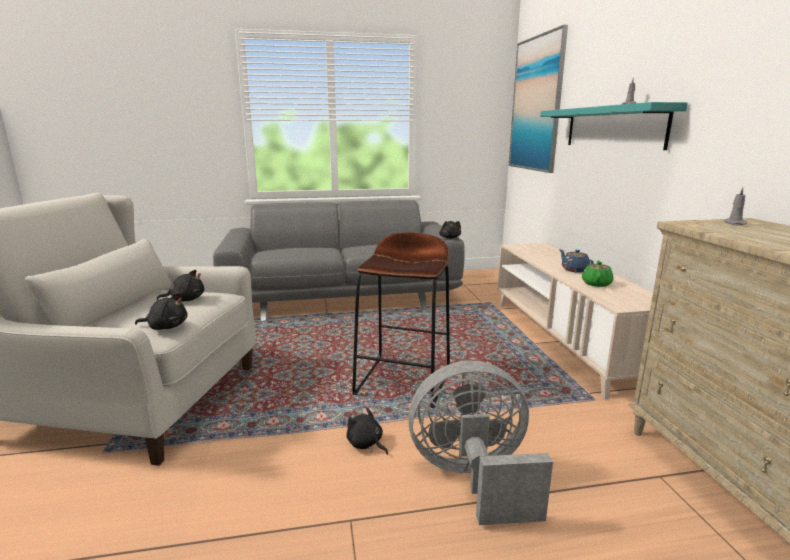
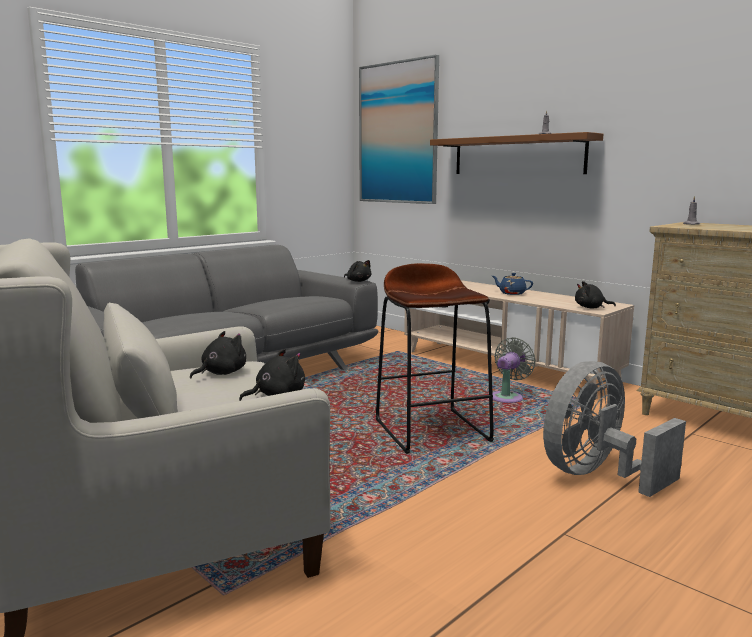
camera: 35 degrees left, 5 degrees down
black plush toy [346,407,388,455] -> black plush toy moved to [575,281,616,308]
turquoise shelf [540,102,688,150] -> brown shelf [430,132,603,174]
green teapot [582,260,614,287] -> none
none -> grey fan [493,337,536,403]

